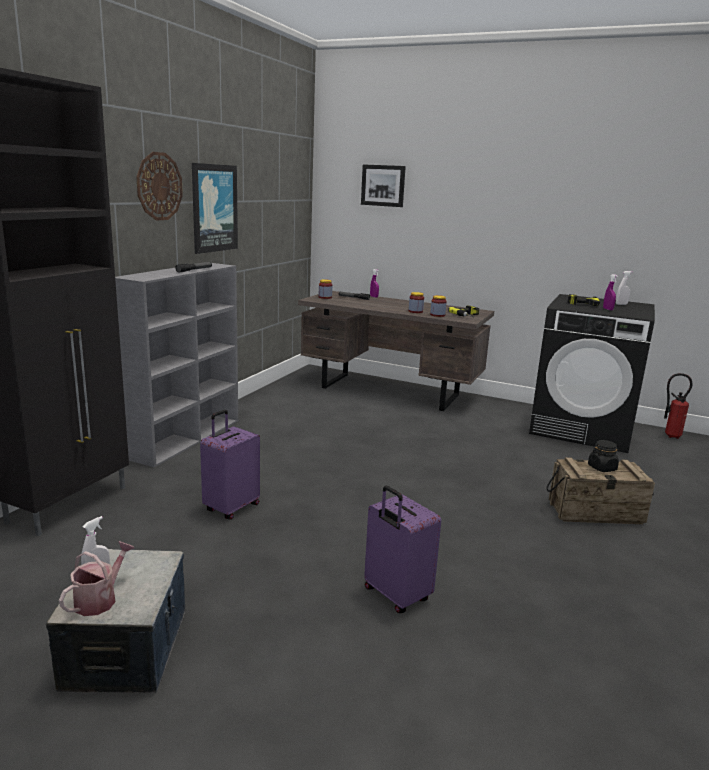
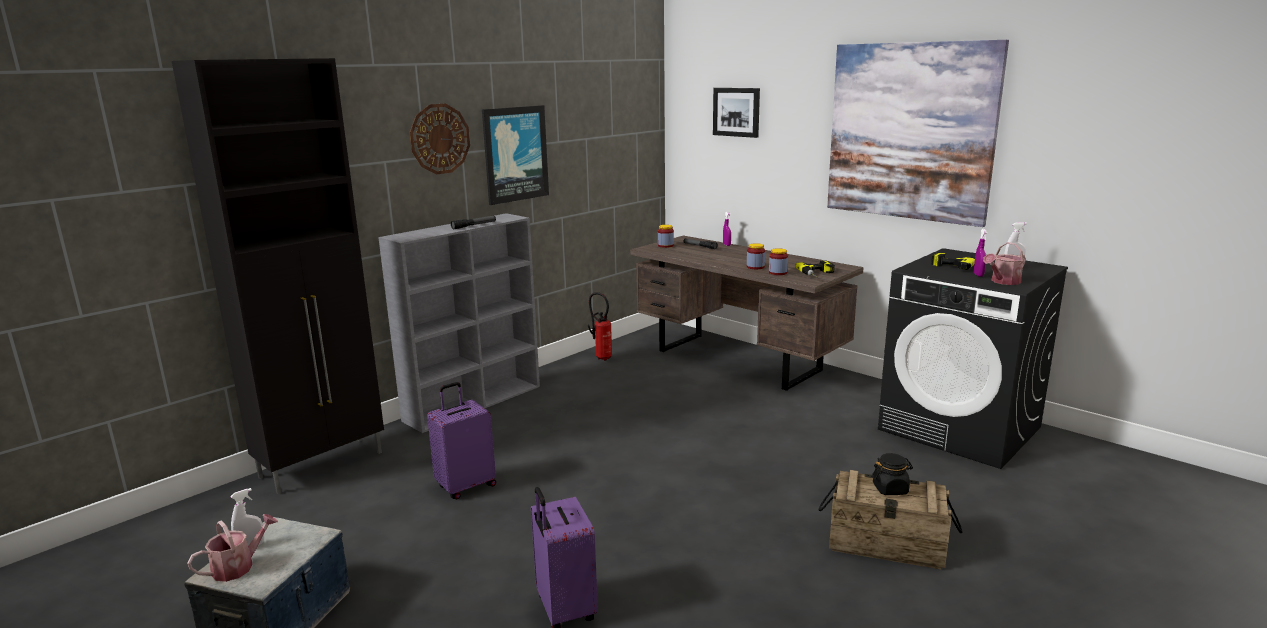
camera: 20 degrees right, 0 degrees up
fire extinguisher [664,373,692,439] -> fire extinguisher moved to [588,292,612,361]
none -> picture [827,40,1009,227]
none -> watering can [983,242,1026,285]

